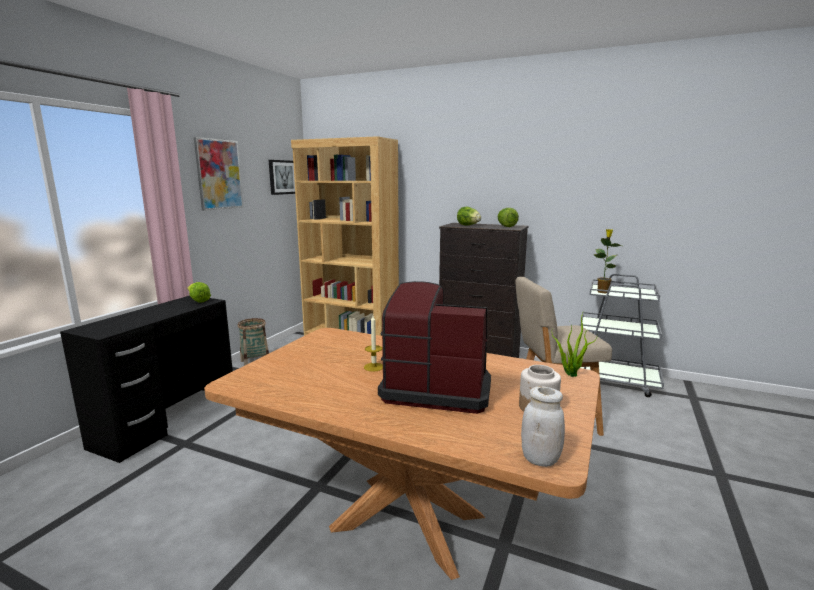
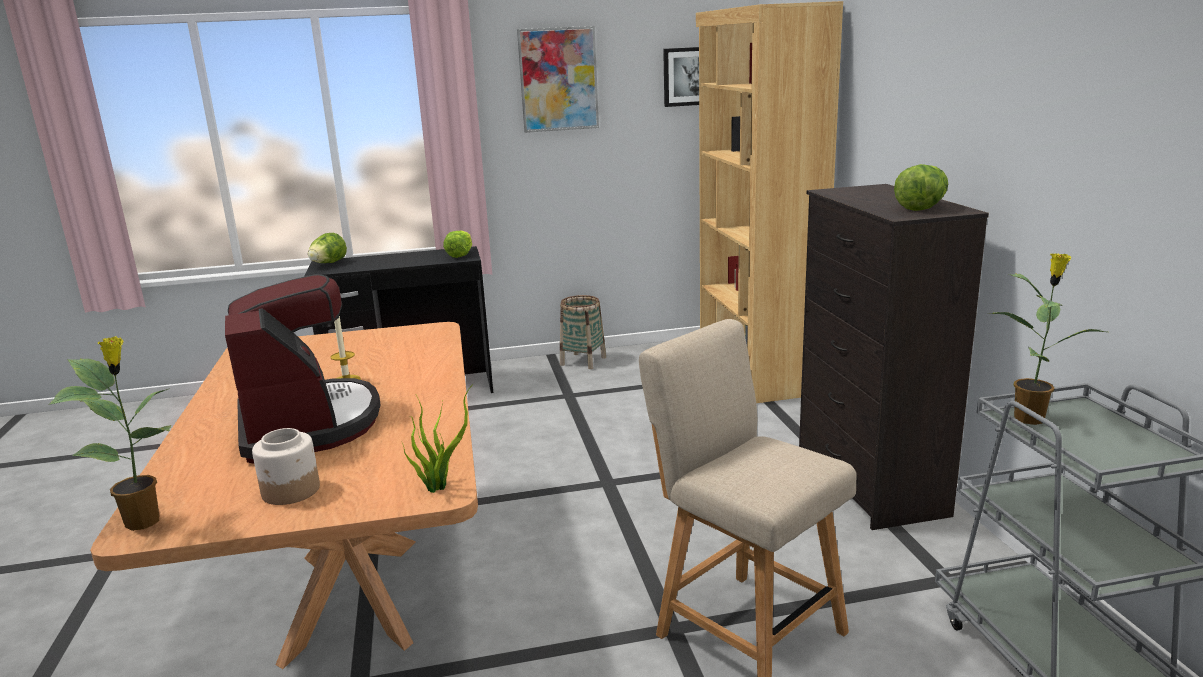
camera: 55 degrees right, 5 degrees up
lettuce [457,207,481,226] -> lettuce moved to [308,233,347,263]
white jar [521,386,565,467] -> potted plant [50,336,172,531]

